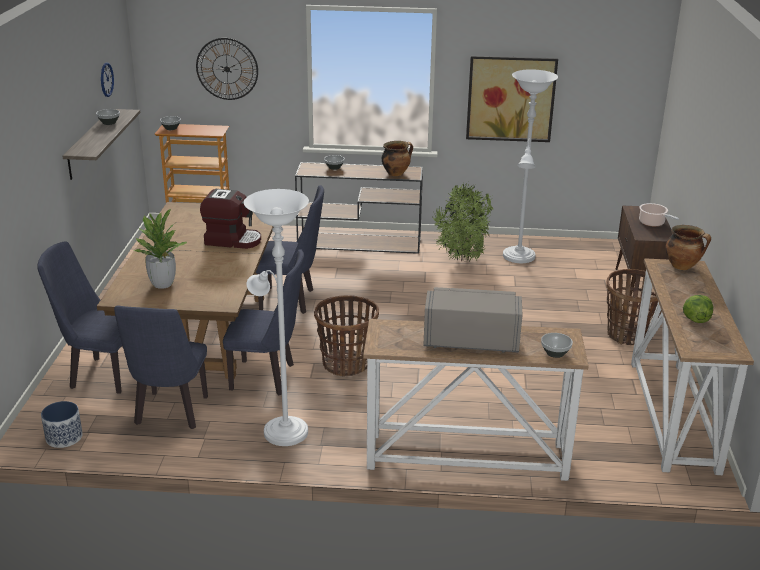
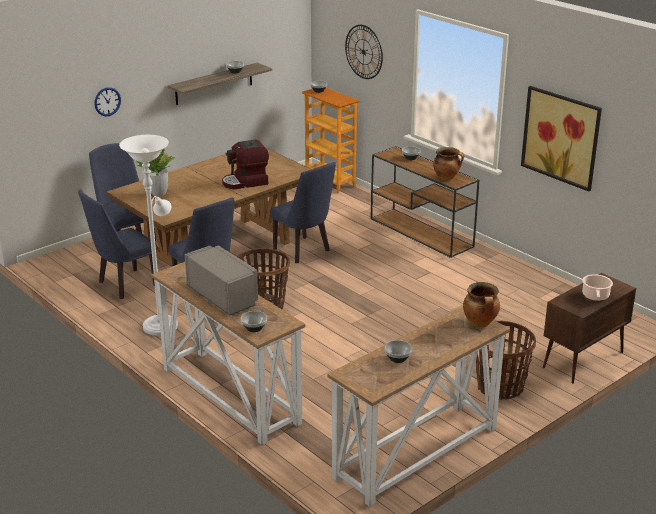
camera: 45 degrees right, 0 degrees up
planter [41,401,83,448] -> none
wall clock [101,62,114,97] -> wall clock moved to [94,87,121,116]
coffee machine [200,189,261,249] -> coffee machine turned 105 degrees clockwise [222,140,269,189]
potted plant [433,182,493,262] -> none
white floor lamp [503,69,558,263] -> none
lettuce [683,295,713,323] -> bowl [384,340,412,363]

